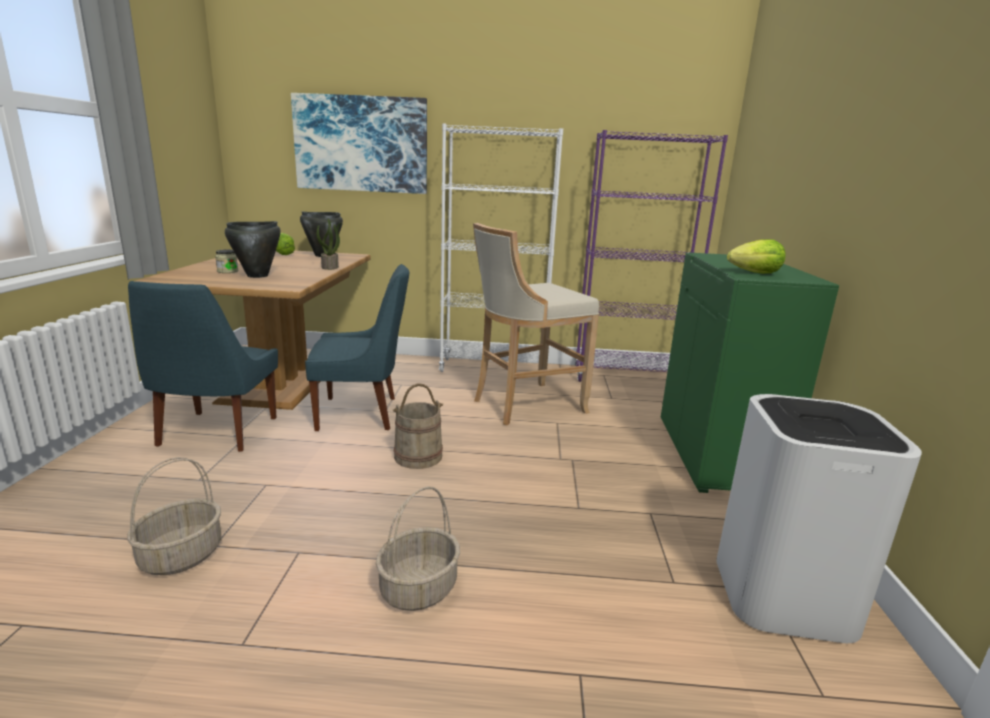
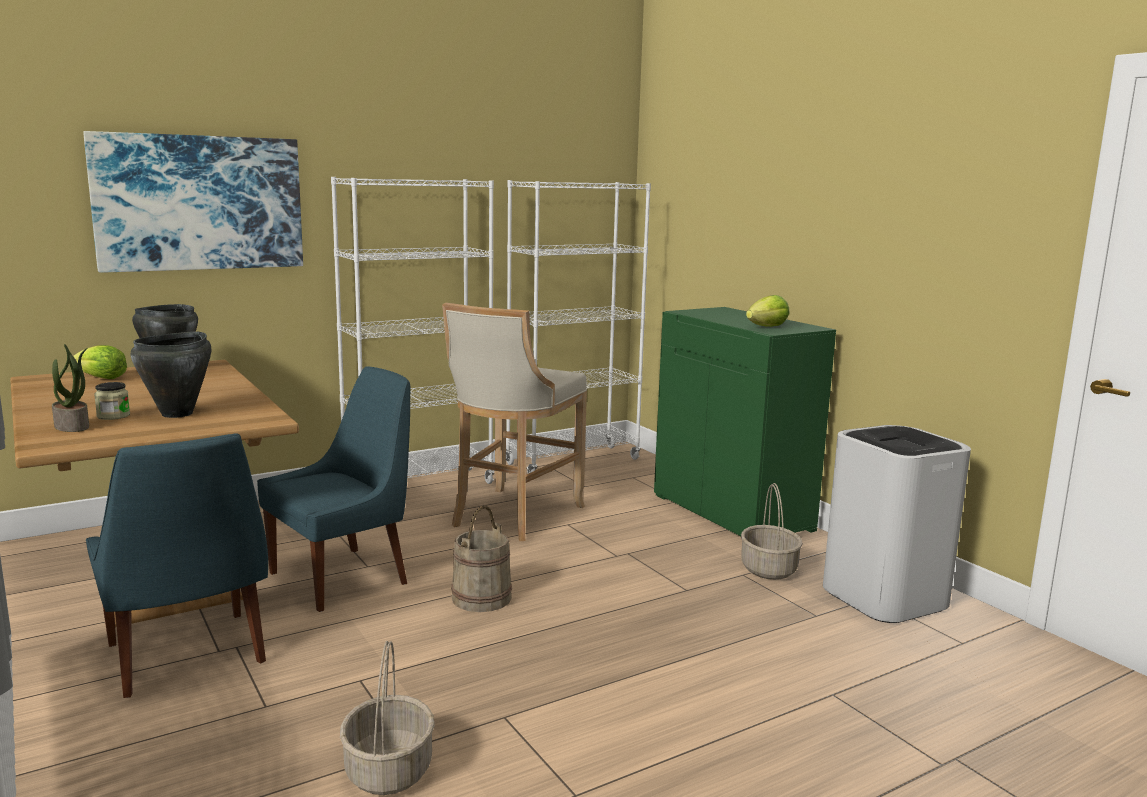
camera: 35 degrees left, 5 degrees down
potted plant [316,218,342,270] -> potted plant moved to [52,344,89,432]
basket [376,486,460,611] -> basket moved to [741,483,803,580]
purple bookcase [574,130,728,382] -> white bookcase [506,180,651,473]

